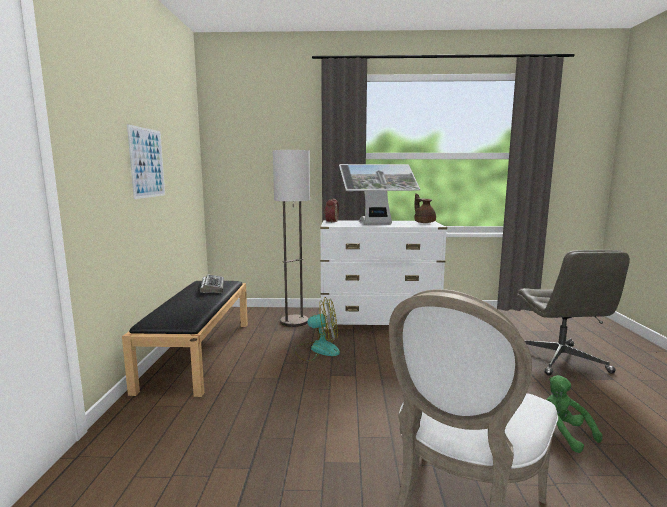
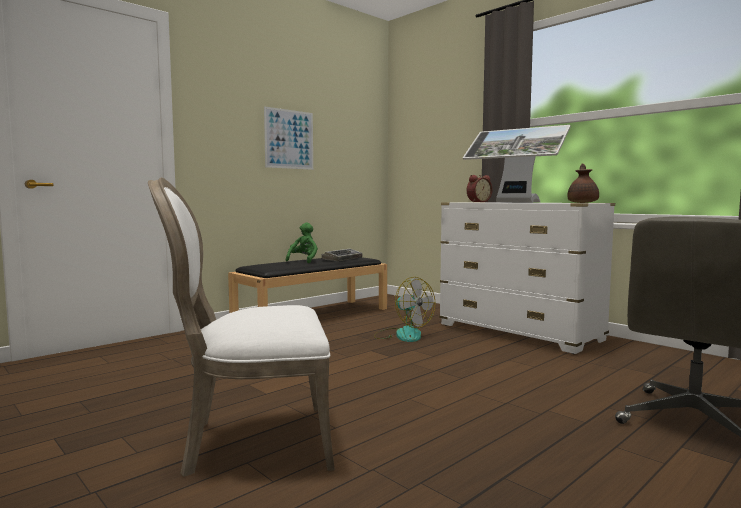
camera: 45 degrees right, 5 degrees down
floor lamp [273,150,310,327] -> none
green plush toy [546,375,603,453] -> green plush toy moved to [286,223,318,263]

